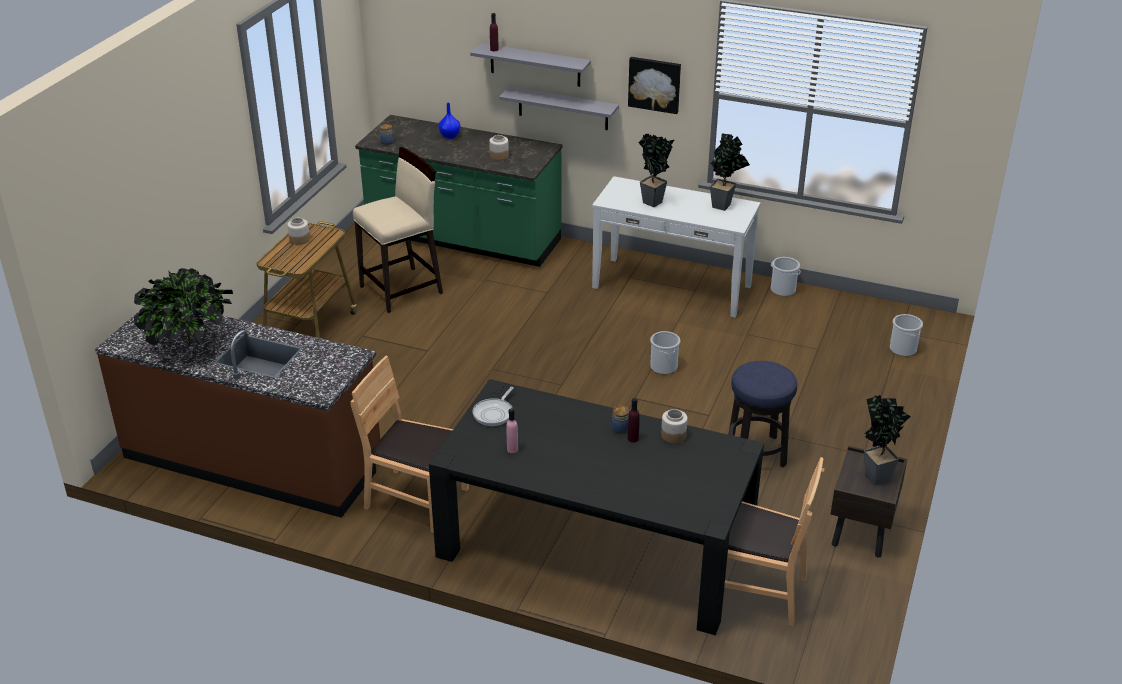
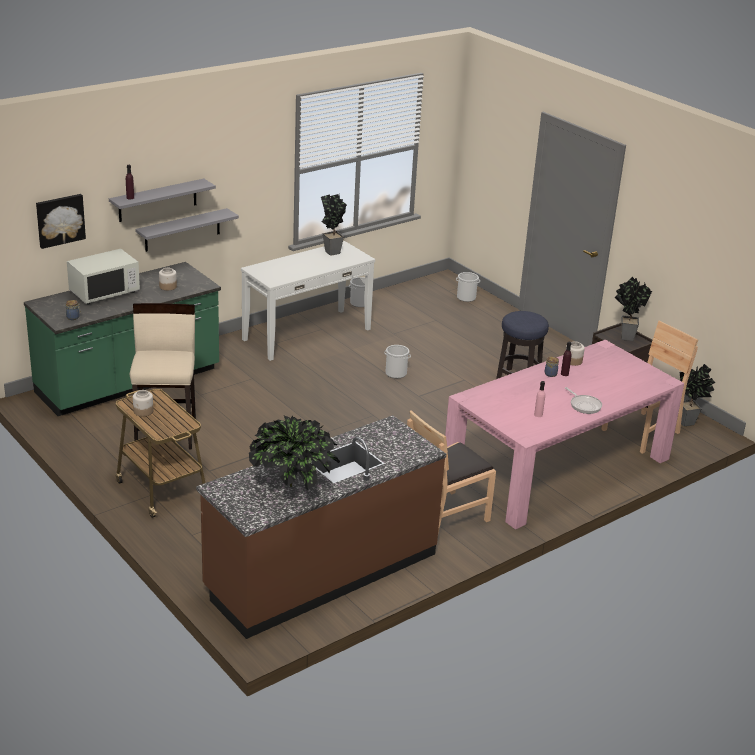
camera: 60 degrees left, 5 degrees down
black dining table [429,379,764,635] -> pink dining table [445,340,684,529]
blue vase [438,103,460,139] -> white microwave [67,249,140,304]
frying pan [473,387,514,426] -> frying pan moved to [565,387,602,414]
picture [628,57,681,114] -> picture moved to [36,194,86,249]
potted plant [639,134,674,207] -> potted plant moved to [680,364,715,426]

